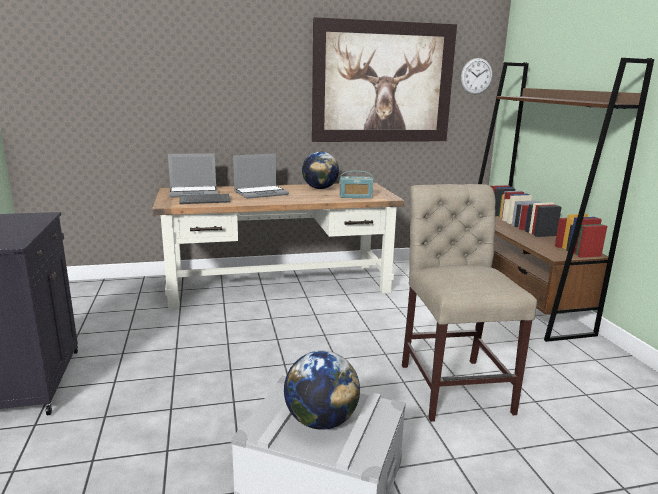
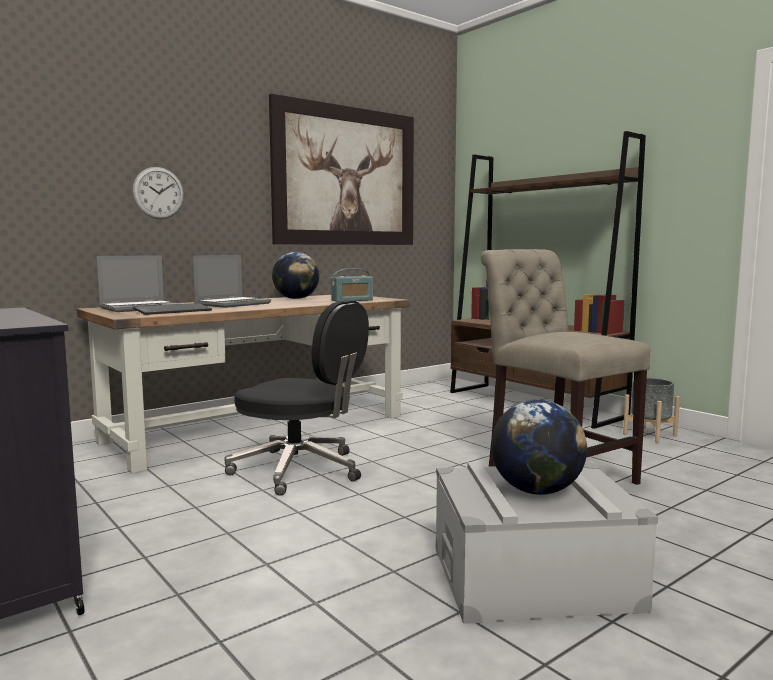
camera: 25 degrees left, 10 degrees down
wall clock [461,58,493,94] -> wall clock moved to [132,167,184,219]
none -> black office chair [224,300,369,496]
none -> grey planter [623,378,680,443]

